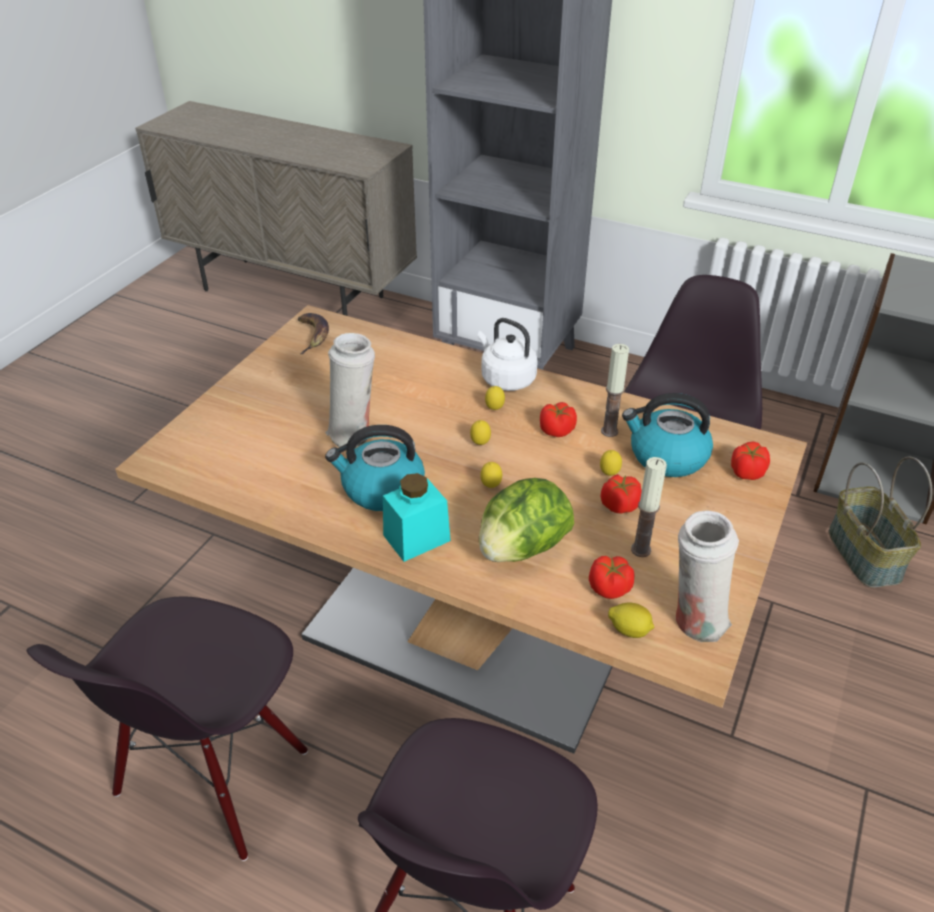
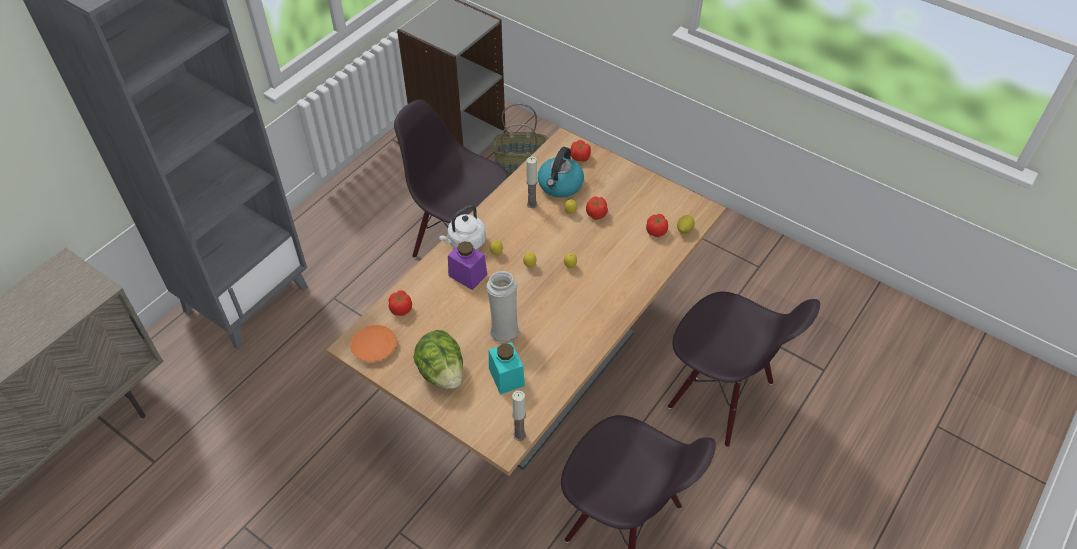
camera: 80 degrees left, 10 degrees up
banana [298,313,329,354] -> orange plate [350,325,397,362]
kettle [325,425,425,511] -> none
turquoise jar [383,473,451,562] -> turquoise jar moved to [489,342,525,395]
lettuce [479,478,574,562] -> lettuce moved to [414,330,463,389]
tomato [540,402,577,437] -> tomato moved to [388,290,412,316]
candle [631,457,667,557] -> candle moved to [512,390,526,441]
white vase [676,510,739,642] -> none
none -> purple jar [448,241,487,290]

